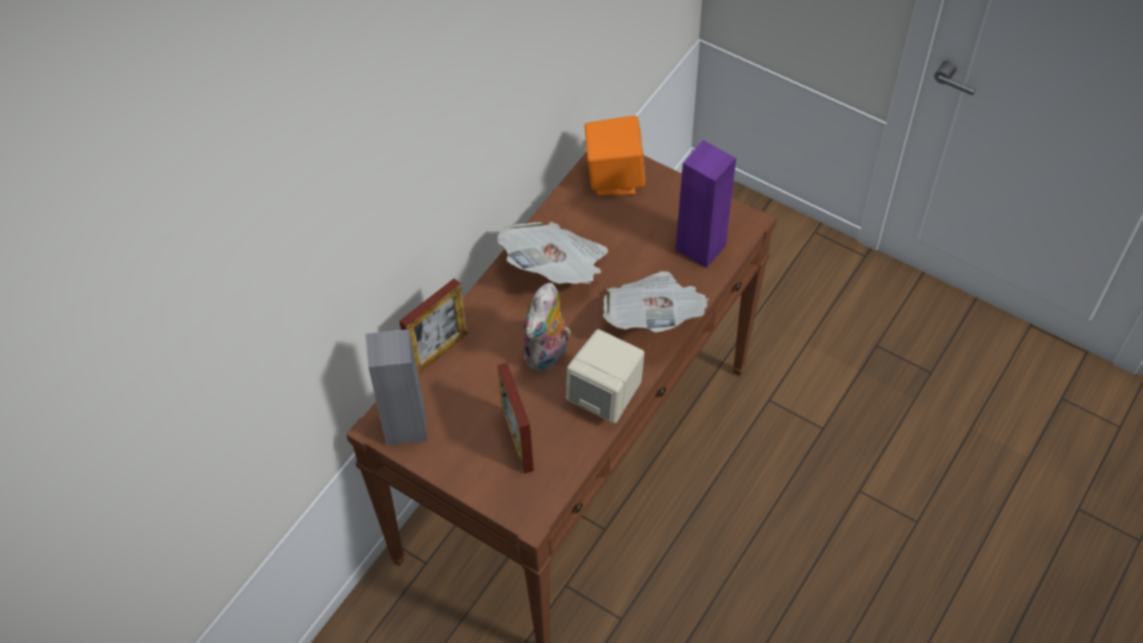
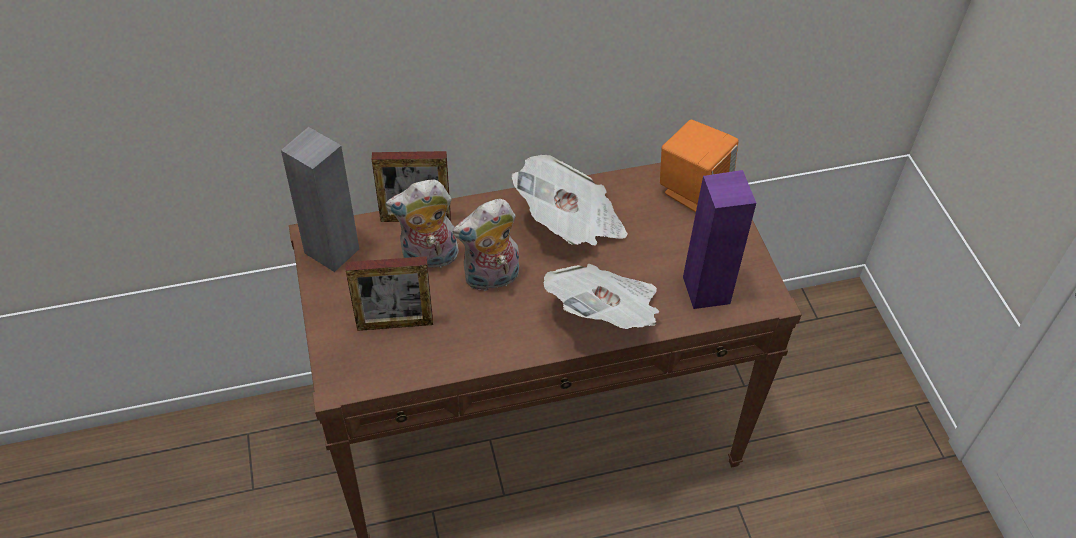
camera: 40 degrees right, 5 degrees down
picture frame [497,363,534,474] -> picture frame turned 120 degrees counterclockwise [346,256,433,331]
beige speaker [566,329,645,423] -> none
none -> plush toy [385,179,459,268]

